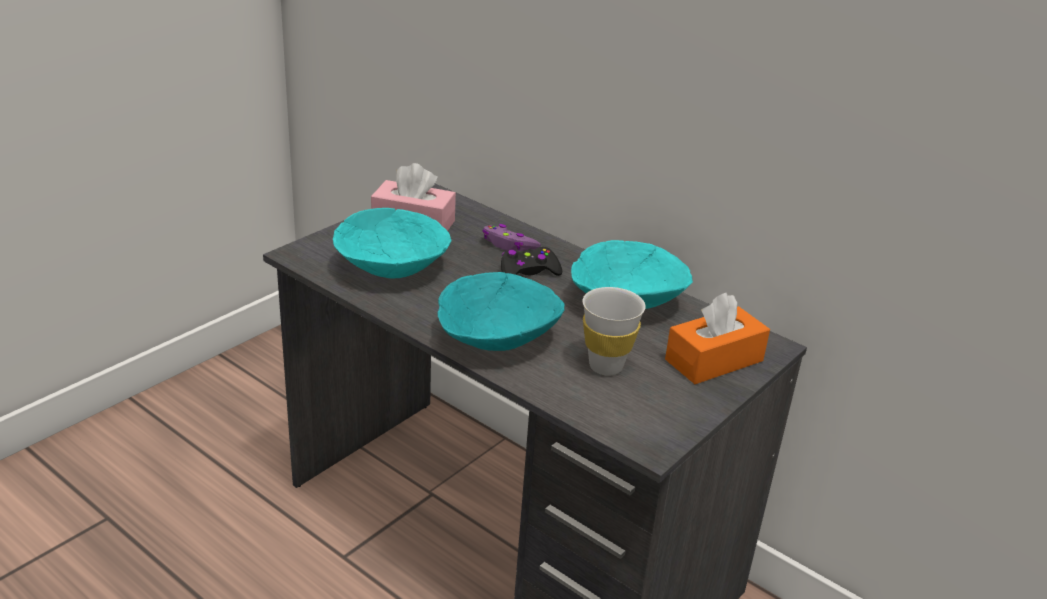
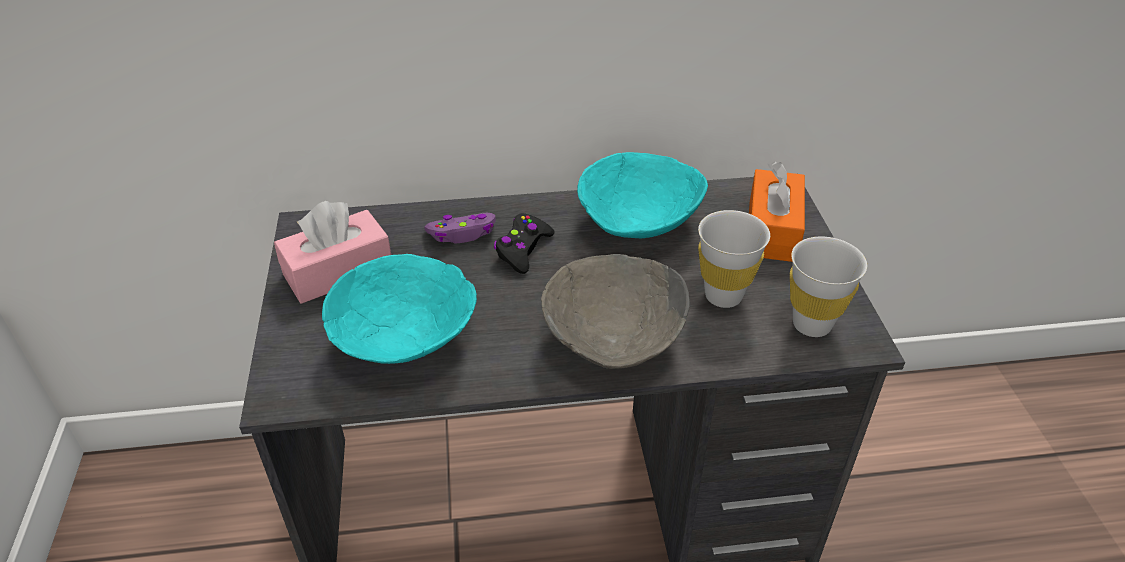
camera: 45 degrees left, 10 degrees up
turquoise bowl [438,272,565,351] -> grey bowl [541,254,690,369]
none -> white cup [790,236,867,337]

